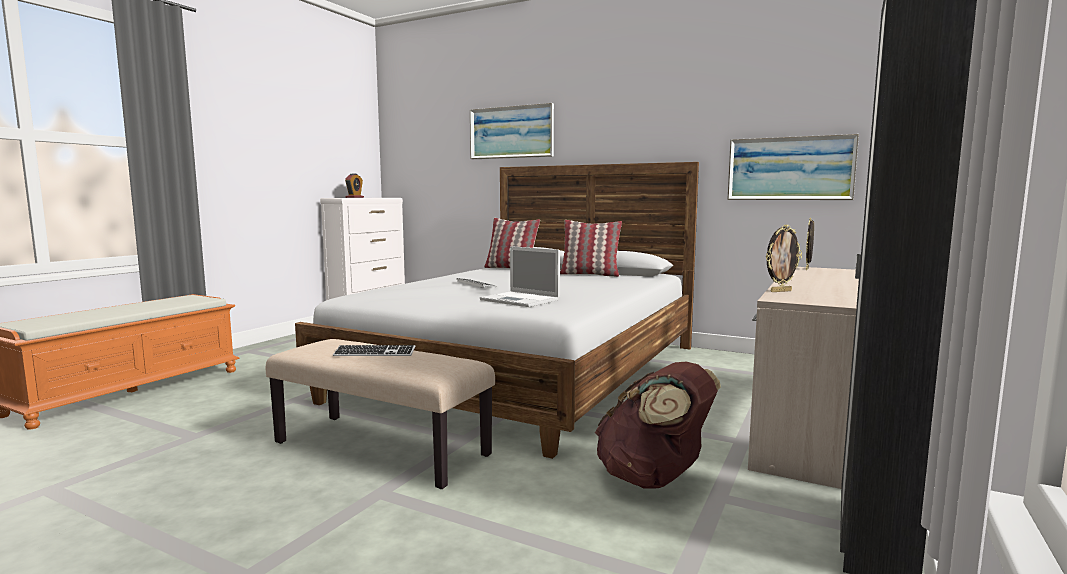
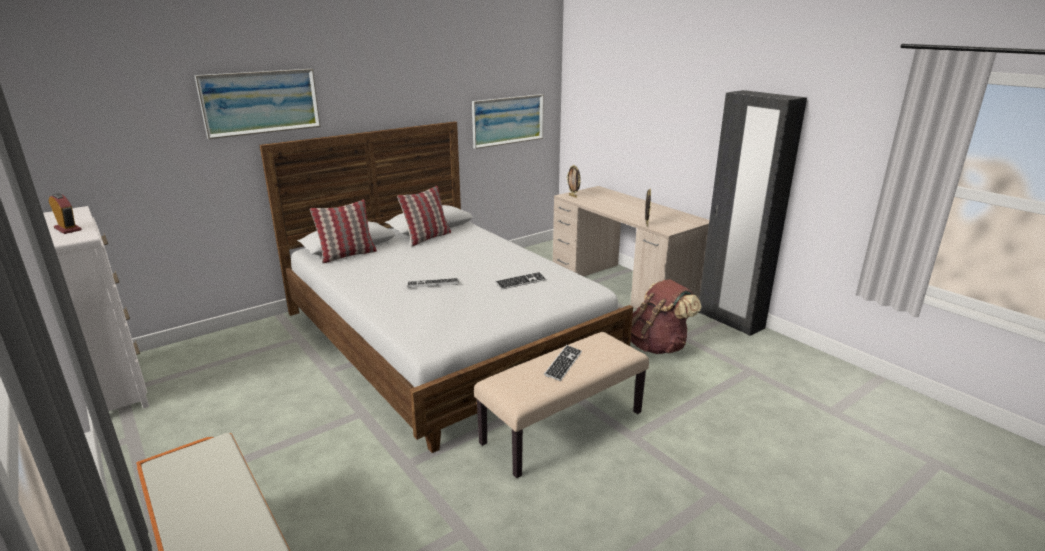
camera: 65 degrees left, 15 degrees up
laptop [480,246,560,307] -> keyboard [495,272,546,290]

